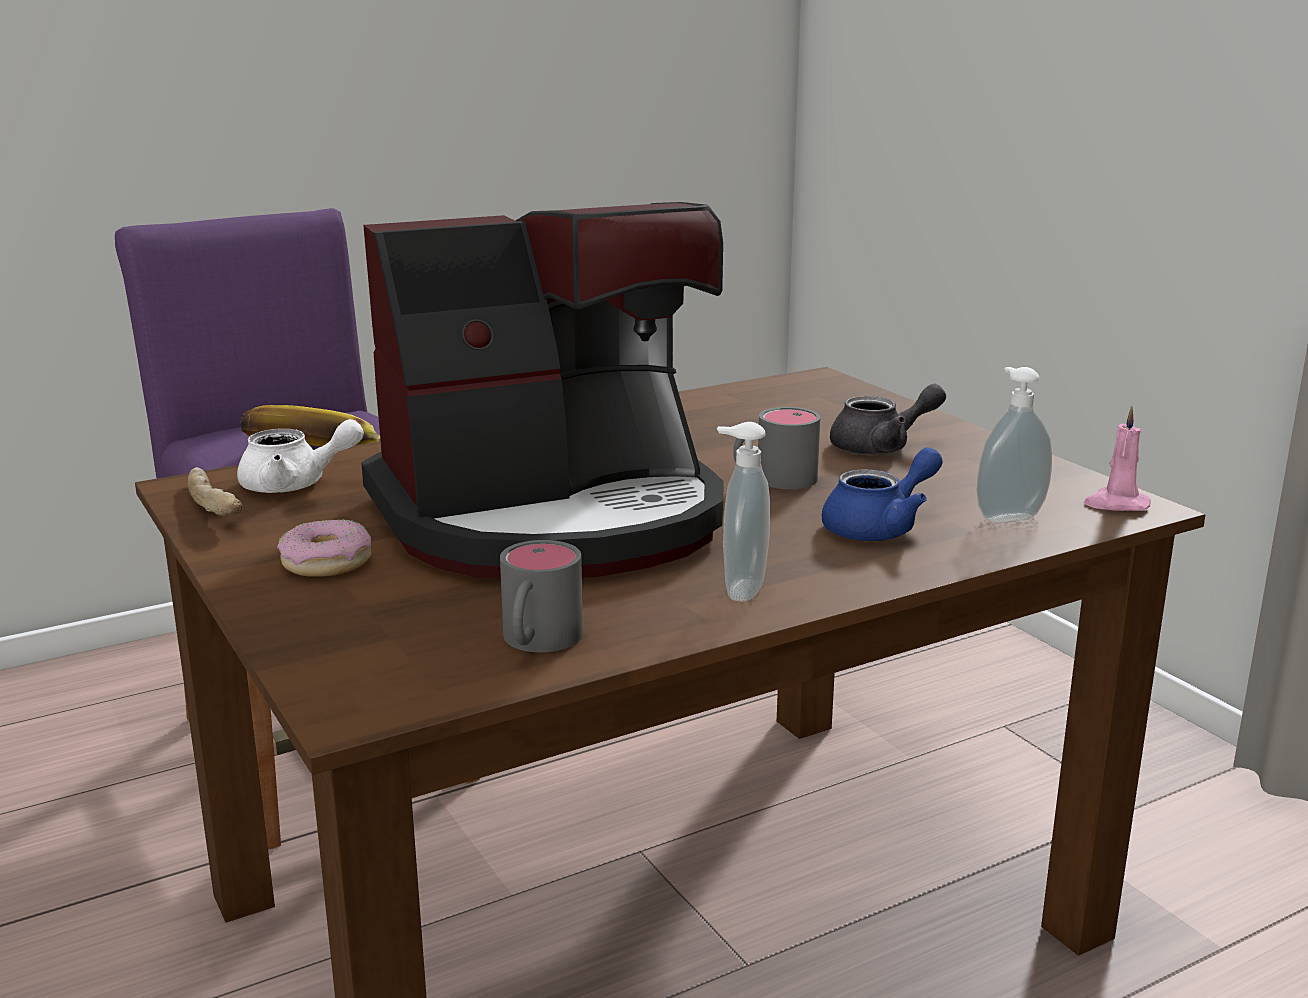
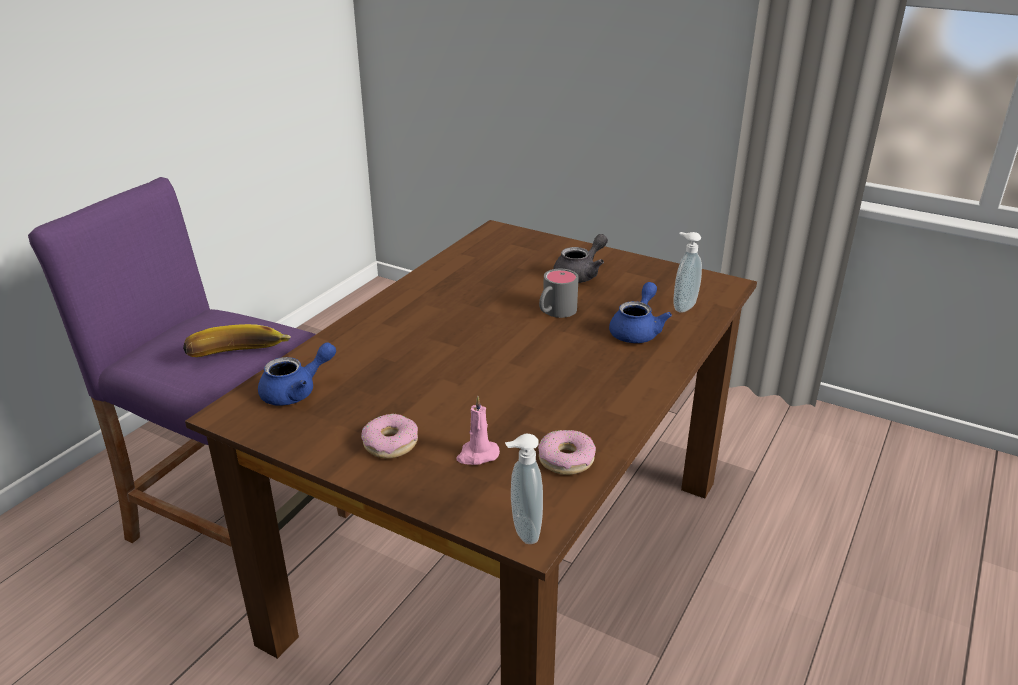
camera: 30 degrees left, 10 degrees up
bread [188,467,242,516] -> none
white teapot [237,419,364,493] -> blue teapot [258,343,336,406]
coffee machine [361,202,724,579] -> none
grey mug [500,540,583,652] -> donut [538,430,596,475]
soap dispenser [717,422,770,602] -> soap dispenser moved to [505,434,543,544]
pink candle [1084,406,1151,511] -> pink candle moved to [457,396,500,465]

